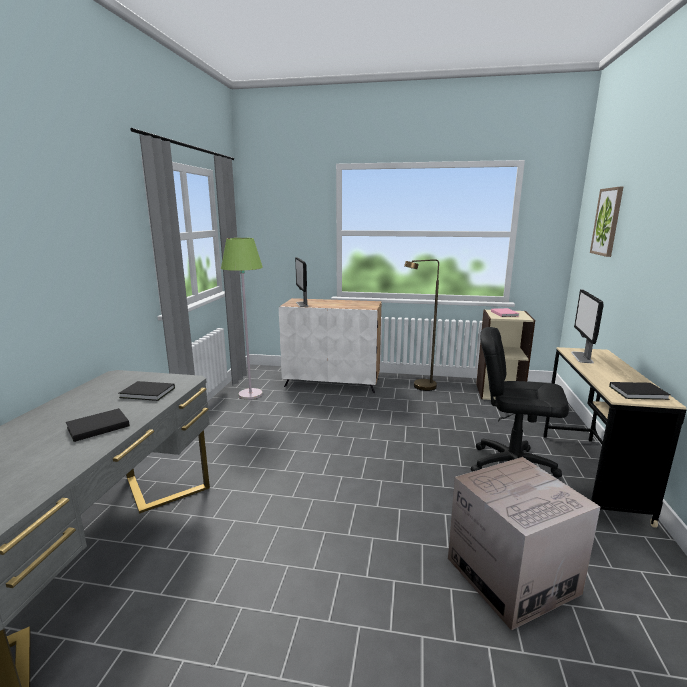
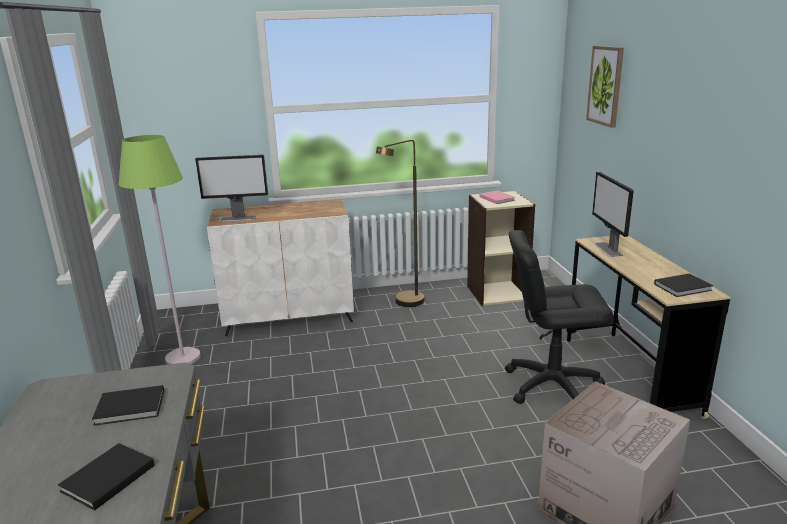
camera: 20 degrees left, 5 degrees up
monitor [295,257,309,307] -> monitor turned 60 degrees counterclockwise [195,155,268,222]

